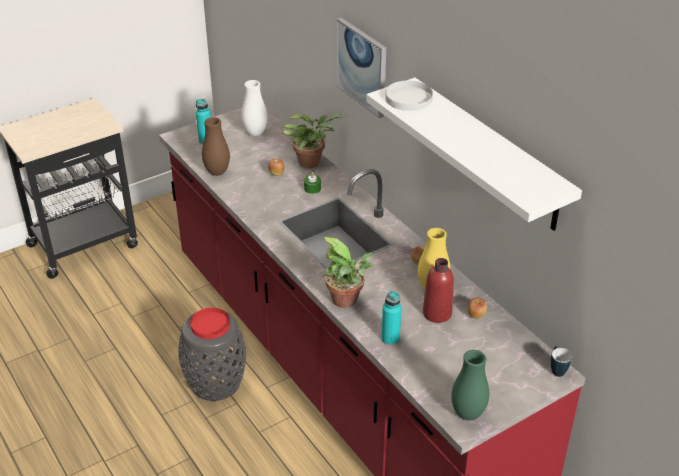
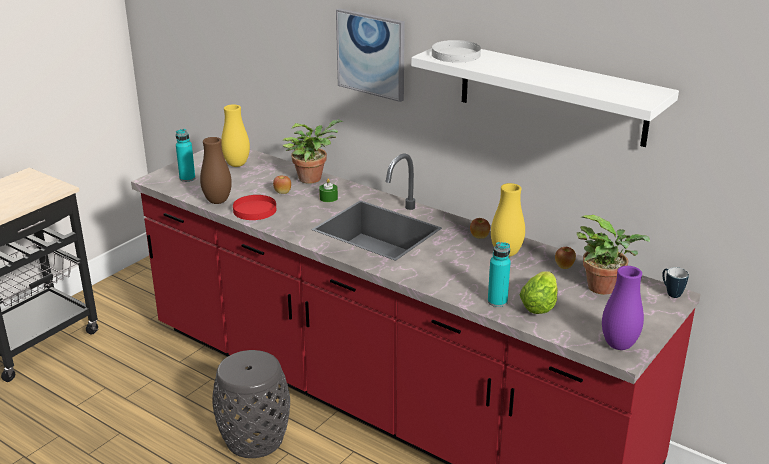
camera: 20 degrees left, 10 degrees down
red plate [190,308,230,339] -> red plate moved to [233,195,276,220]
white vase [241,80,268,136] -> yellow vase [221,104,250,167]
potted plant [322,237,374,308] -> potted plant moved to [577,215,650,295]
red bottle [423,258,454,323] -> none
green vase [451,350,489,421] -> purple vase [602,266,644,350]
none -> lettuce [519,271,558,314]

